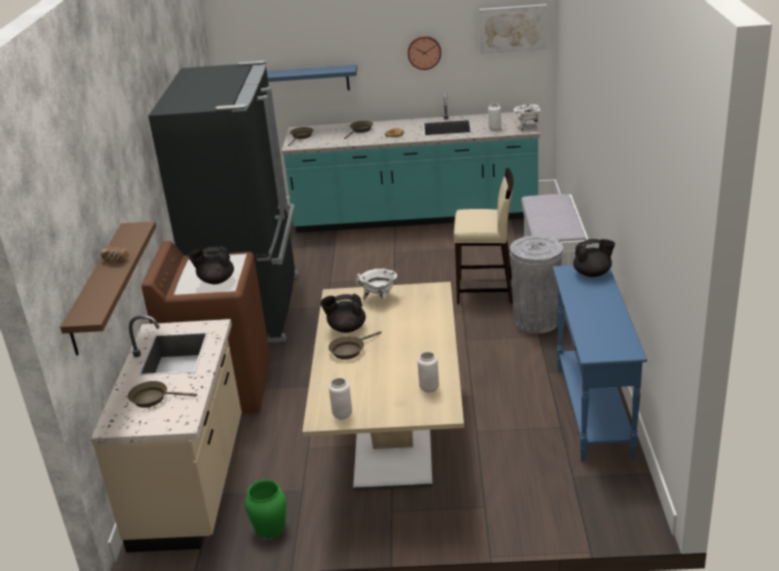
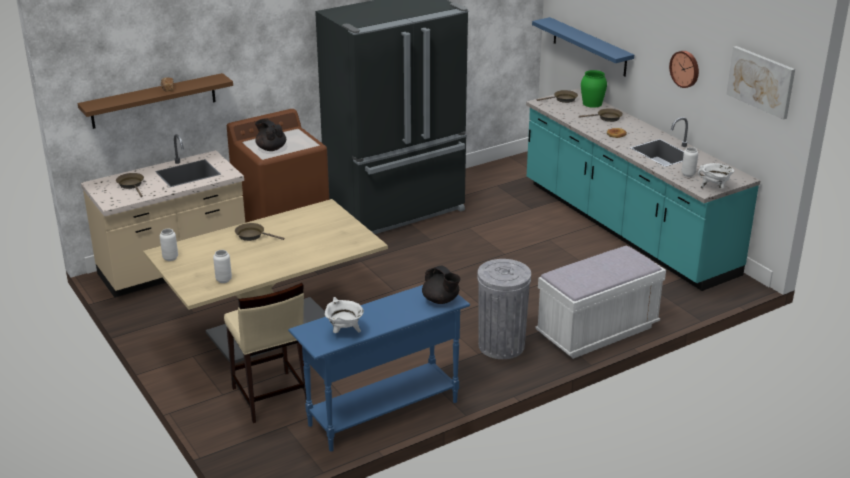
camera: 55 degrees right, 0 degrees up
green vase [245,479,286,538] -> green vase moved to [581,70,607,108]
black teapot [320,293,366,333] -> none
white cooking pot [356,269,397,300] -> white cooking pot moved to [325,297,364,333]
beige stool [454,168,513,304] -> beige stool moved to [224,283,307,423]

